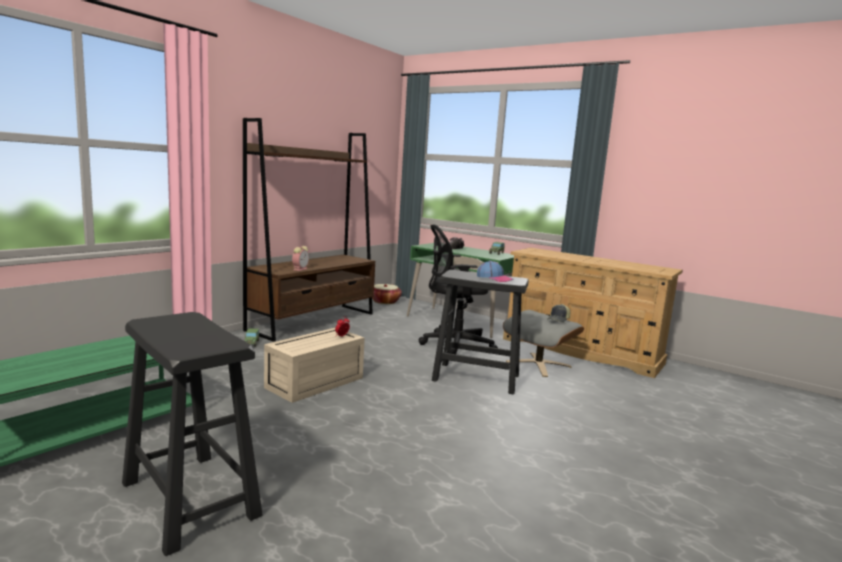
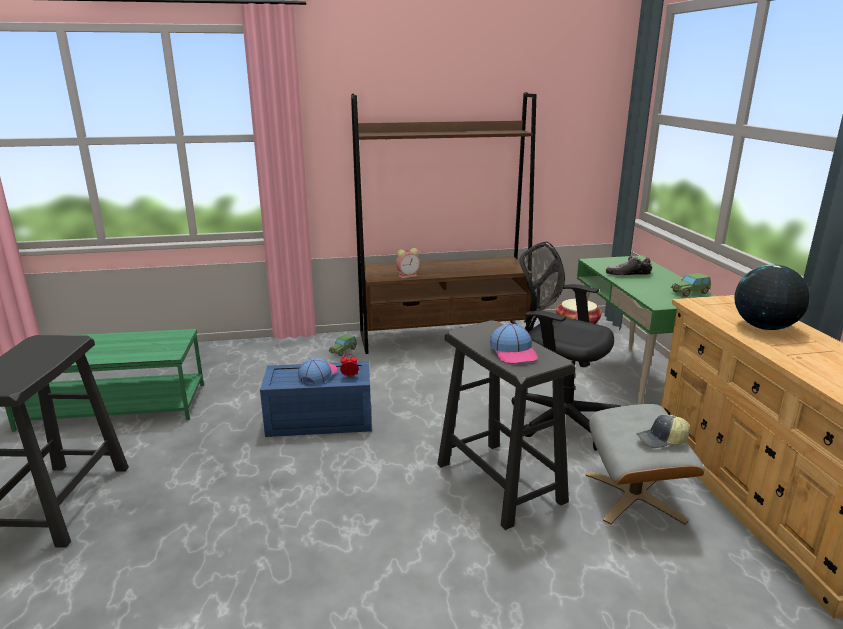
camera: 45 degrees right, 10 degrees up
beige storage box [264,327,365,403] -> blue storage box [260,361,372,437]
none -> cap [298,357,338,385]
none -> globe [734,264,810,330]

